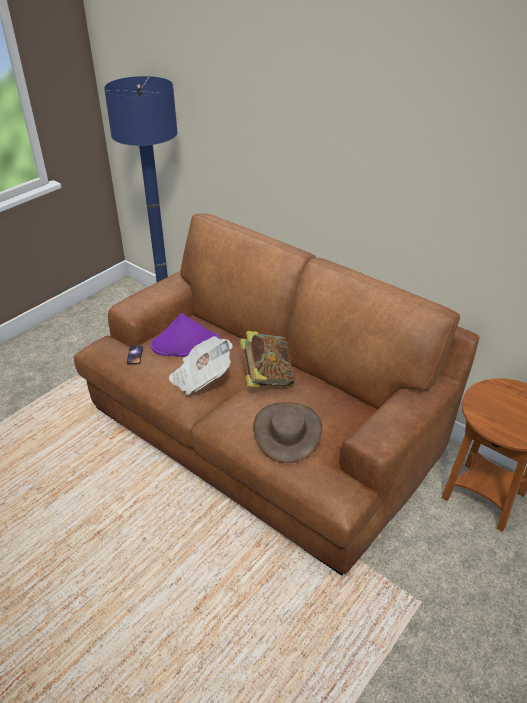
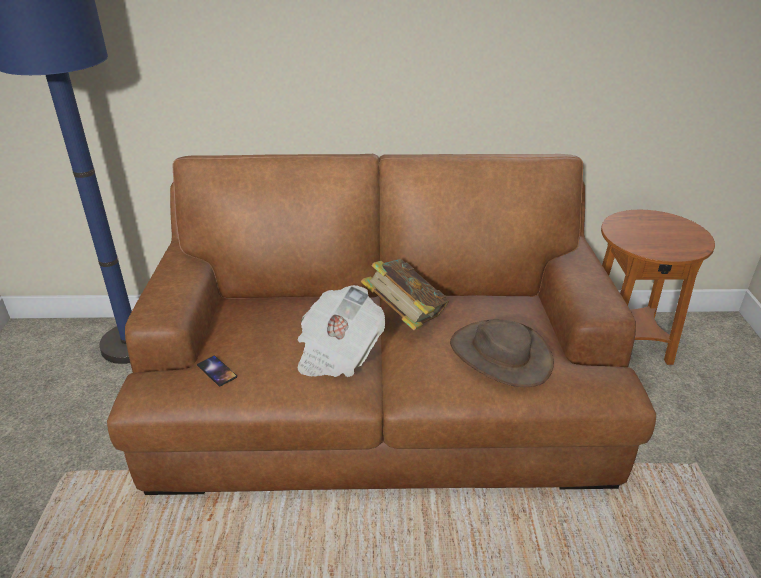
camera: 40 degrees left, 5 degrees down
purple hat [150,313,221,357] -> none

